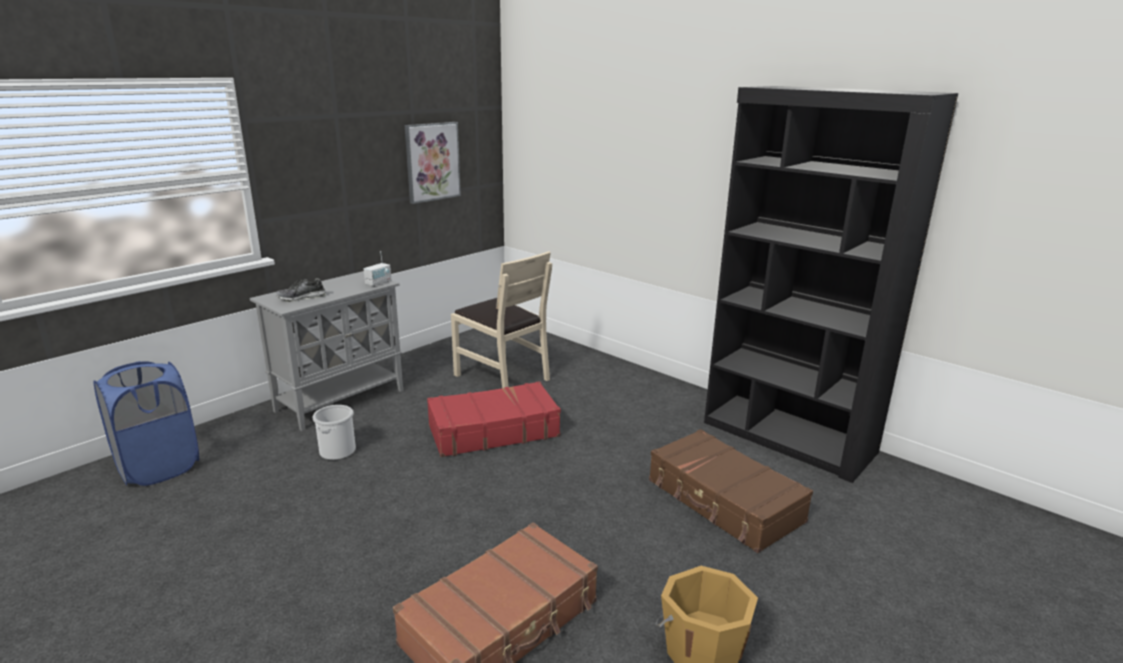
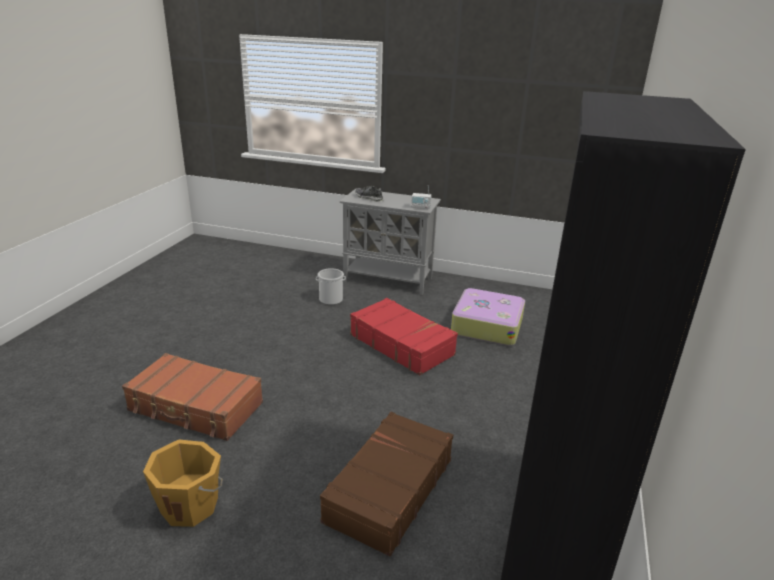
camera: 65 degrees right, 5 degrees up
blue laundry basket [93,361,199,486] -> none
picture [405,122,461,204] -> none
beige chair [451,251,552,388] -> suitcase [451,288,525,346]

